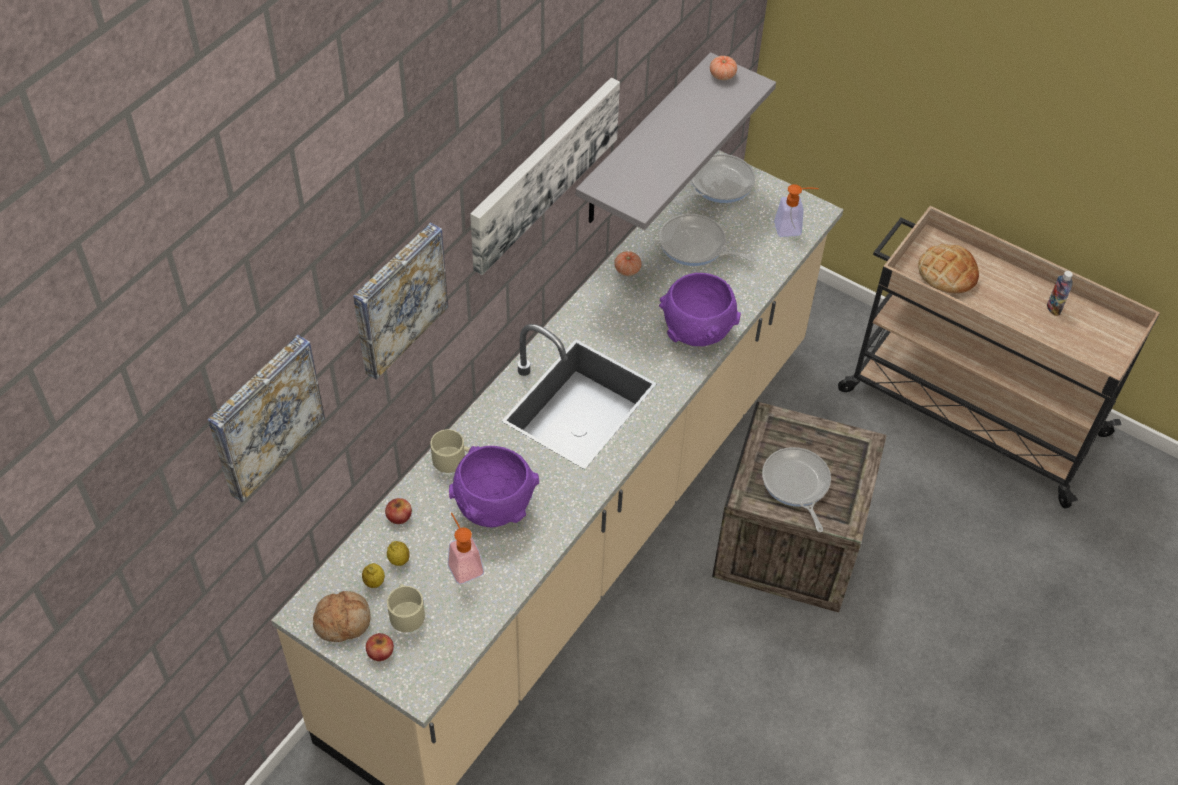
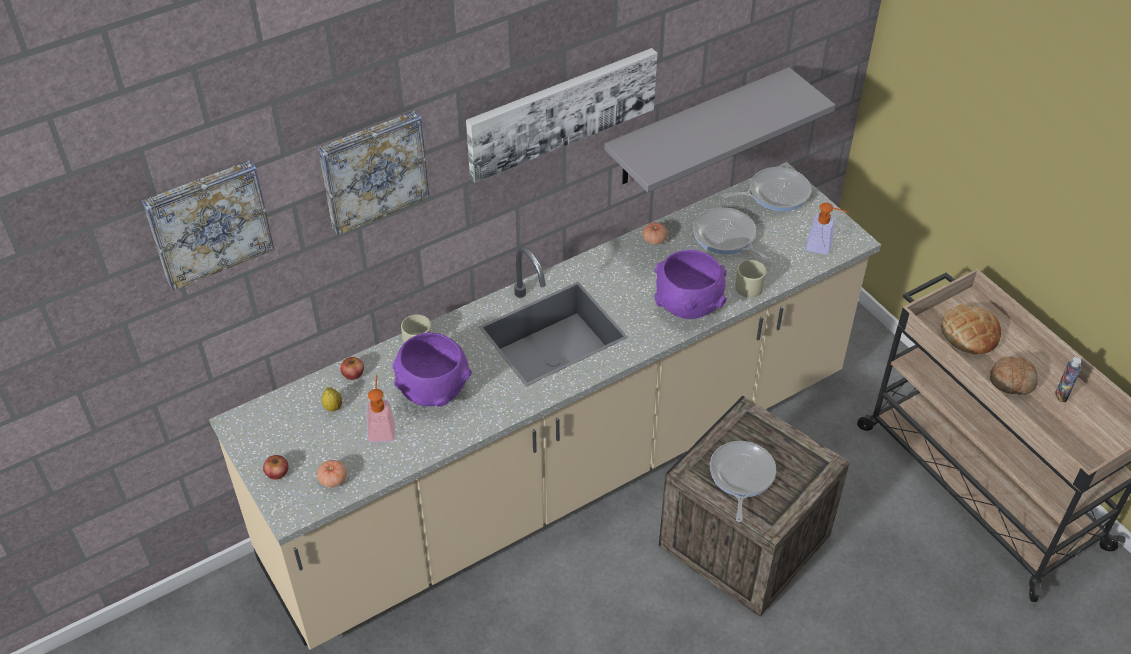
camera: 25 degrees right, 5 degrees down
bread [313,591,371,642] -> bread moved to [990,356,1038,395]
lemon [362,563,385,588] -> none
beige mug [387,584,425,633] -> beige mug moved to [735,260,766,298]
tomato [710,56,737,80] -> tomato moved to [317,460,347,488]

